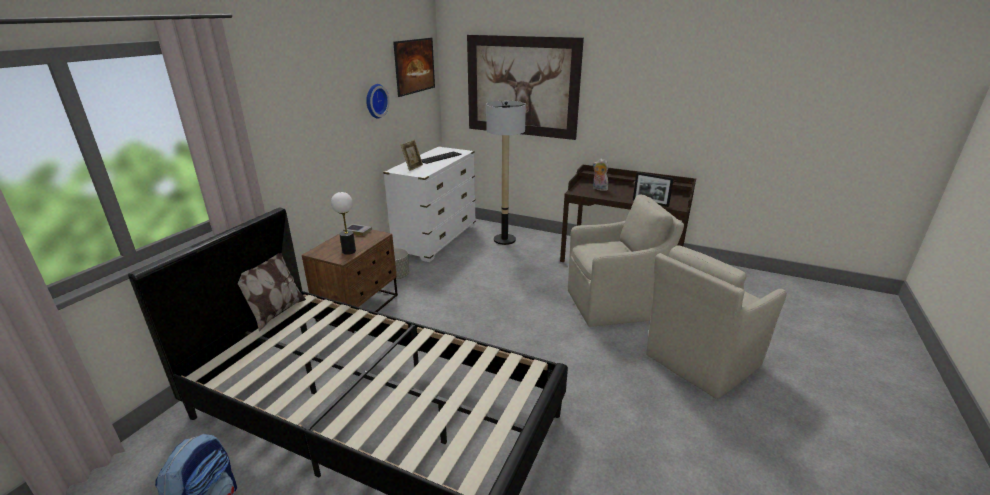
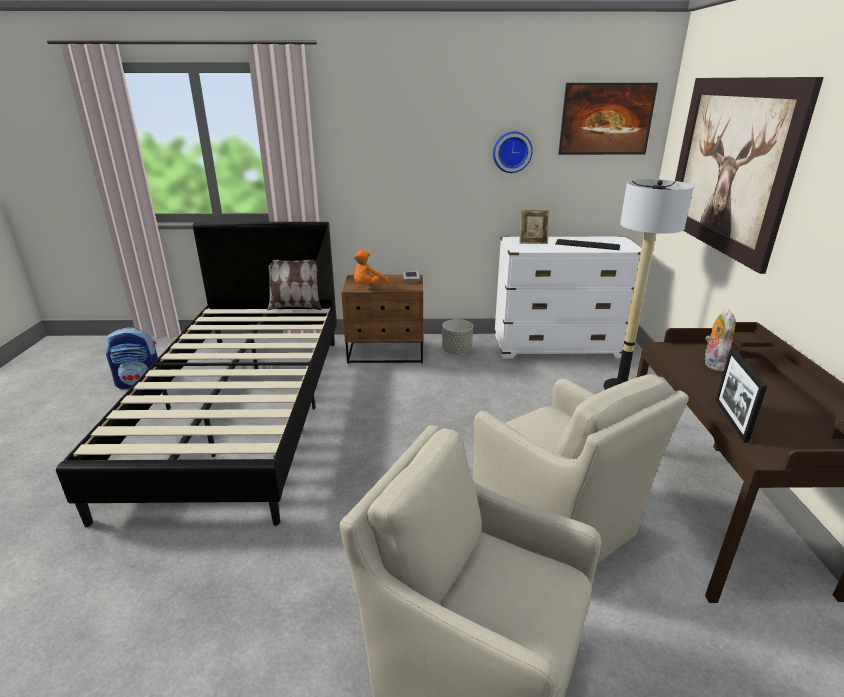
camera: 65 degrees right, 0 degrees up
table lamp [331,192,356,255] -> orange plush toy [354,250,389,285]

